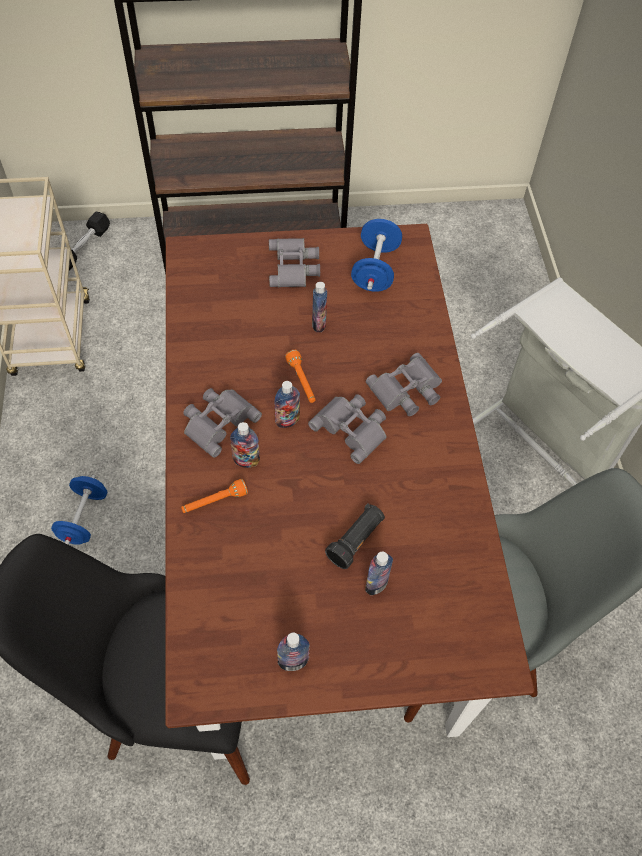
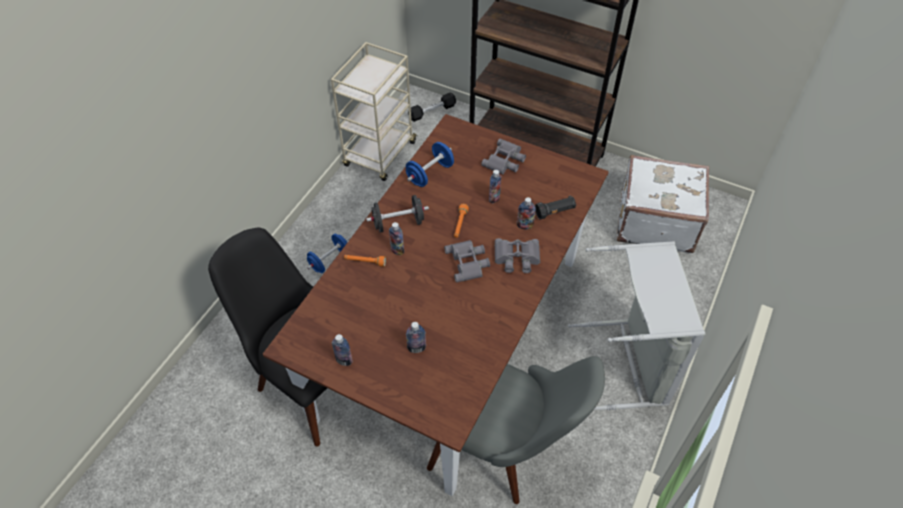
camera: 35 degrees right, 5 degrees down
grey binoculars [183,388,262,458] -> black dumbbell [366,195,429,233]
bottle [274,381,300,428] -> bottle moved to [517,197,536,229]
black flashlight [325,503,385,569] -> black flashlight moved to [535,195,576,220]
blue dumbbell [351,219,402,292] -> blue dumbbell moved to [406,142,454,187]
none -> white suitcase [617,155,709,253]

